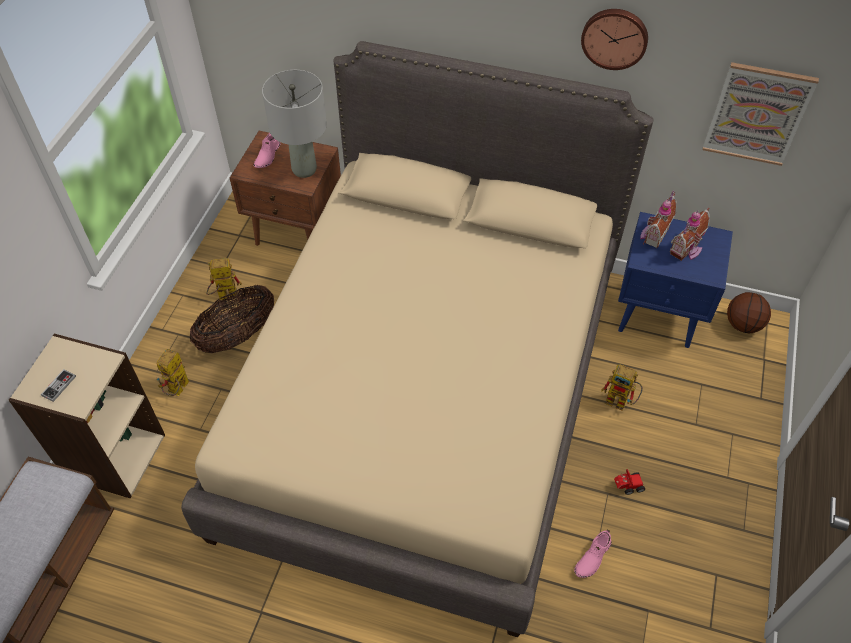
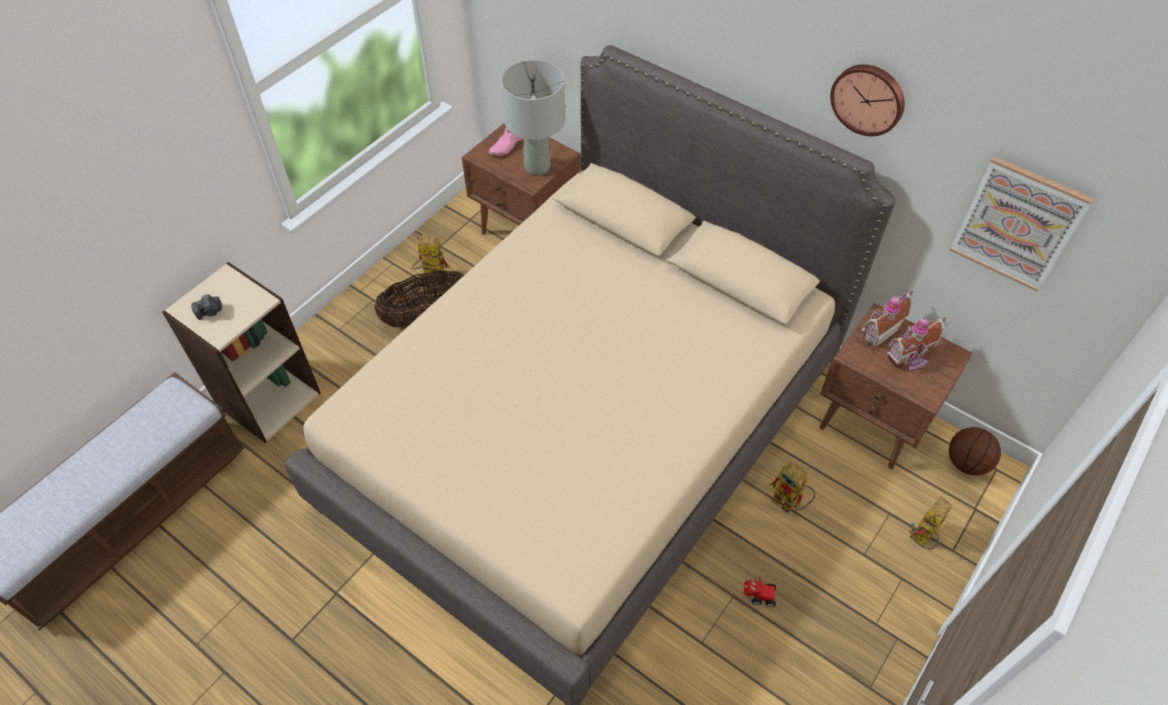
camera: 20 degrees right, 0 degrees up
game controller [41,369,76,402] -> camera [191,294,222,320]
toy robot [157,349,189,396] -> toy robot moved to [909,496,953,550]
pink shoe [574,530,611,578] -> none
blue nightstand [618,212,733,348] -> brown nightstand [819,303,973,469]

